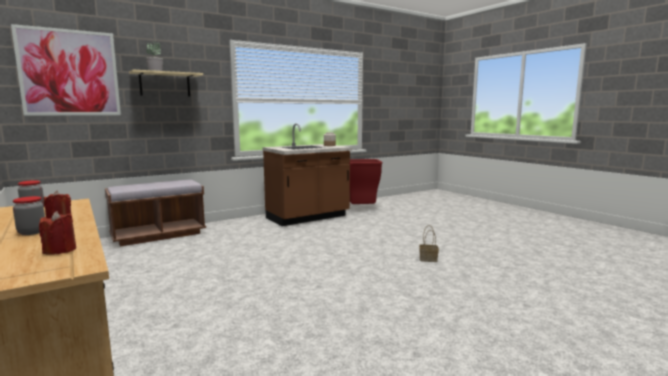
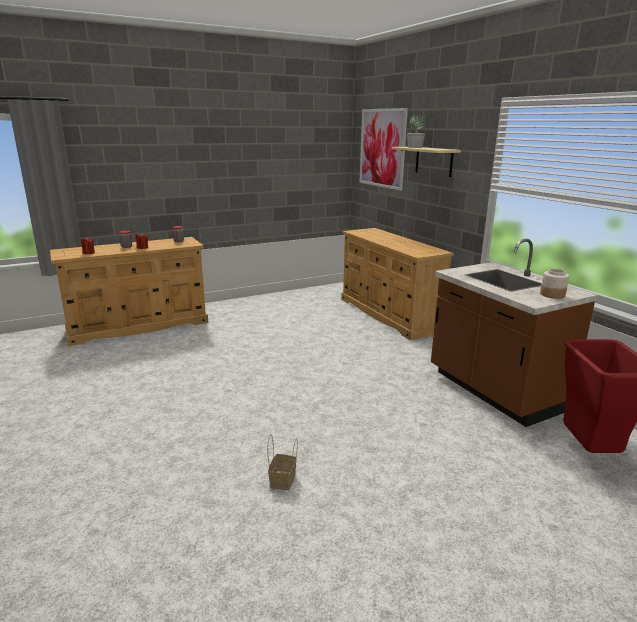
camera: 95 degrees right, 10 degrees up
brown bench [105,179,206,246] -> beige dresser [341,228,454,340]

